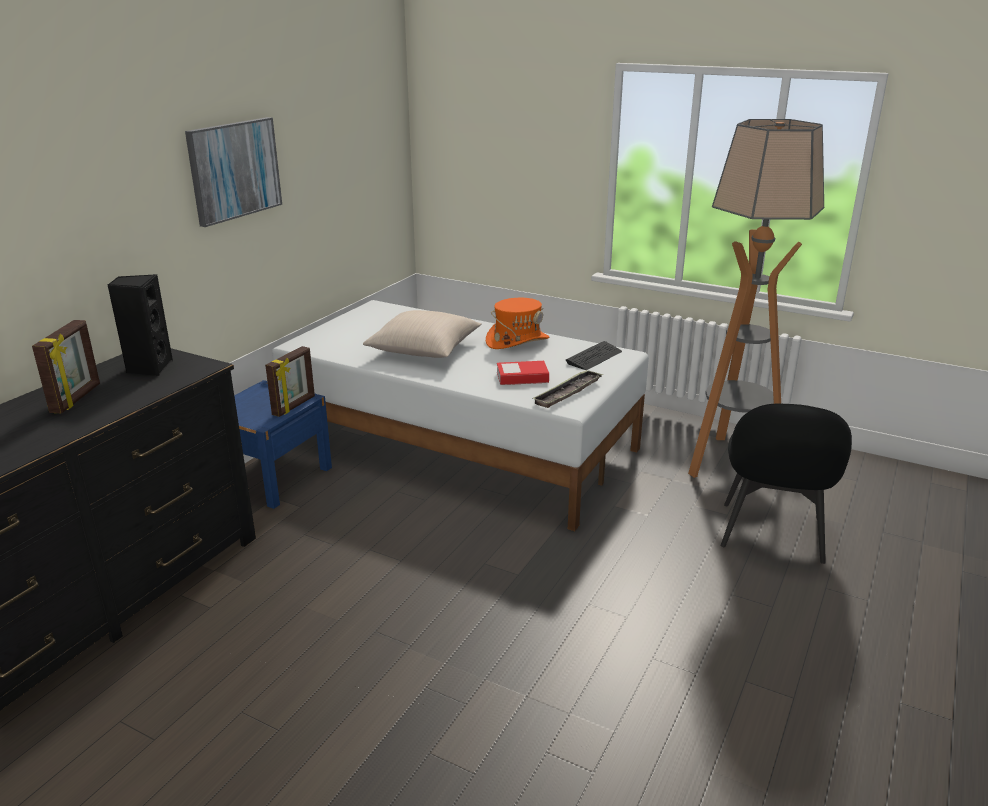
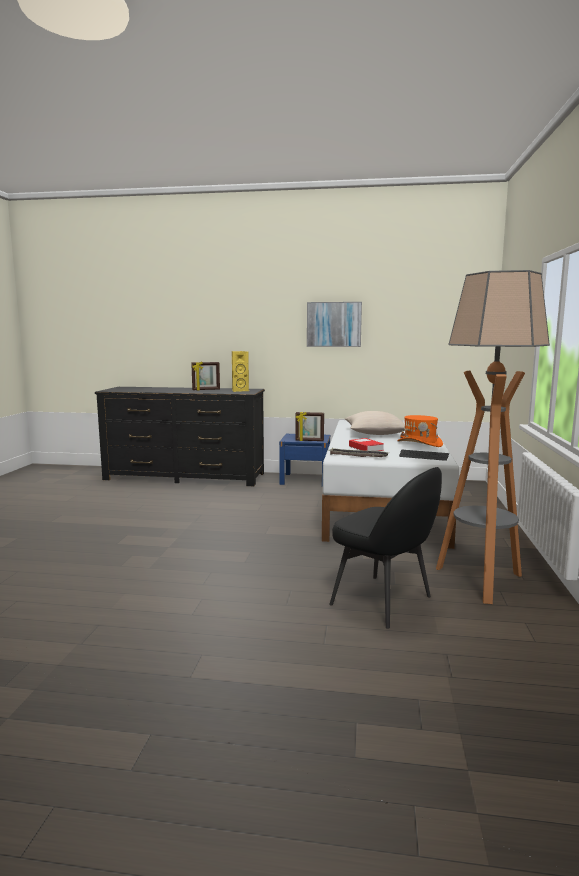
camera: 70 degrees right, 15 degrees down
black speaker [107,274,173,376] -> yellow speaker [232,351,249,392]
black chair [720,404,852,564] -> black chair turned 135 degrees counterclockwise [329,467,442,629]

